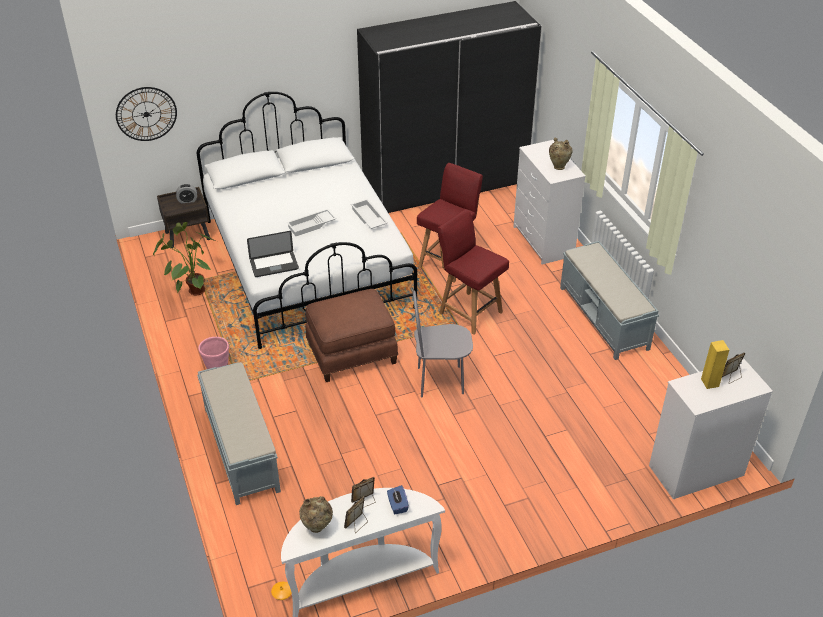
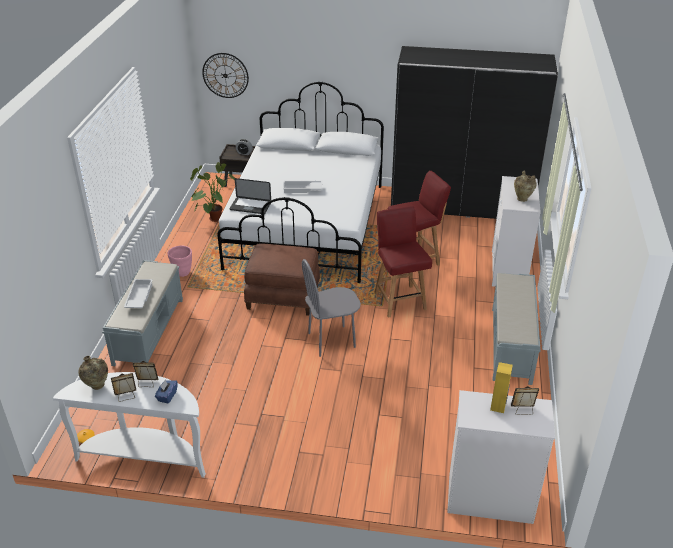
camera: 30 degrees right, 5 degrees down
white tray [351,199,388,229] -> white tray moved to [124,279,153,308]
grey chair [413,291,473,397] -> grey chair turned 45 degrees counterclockwise [302,259,361,357]

